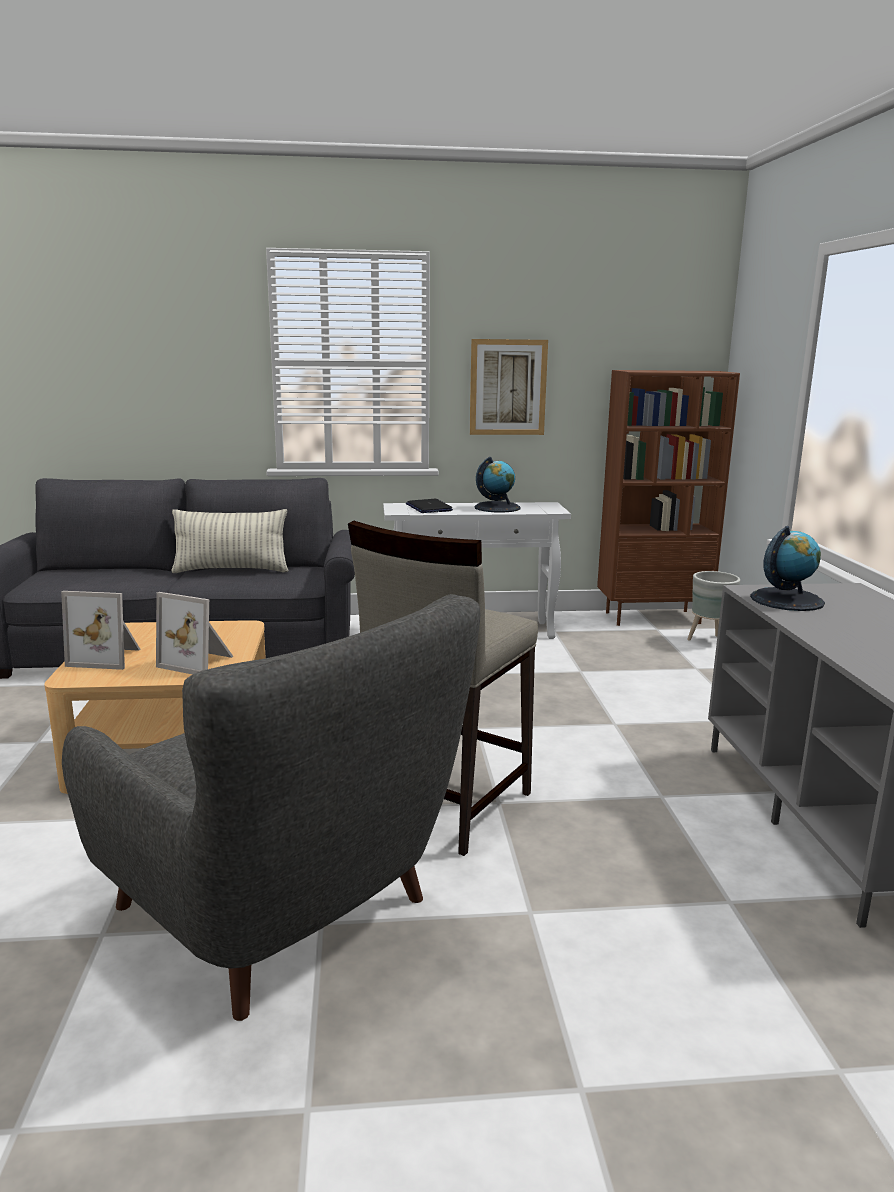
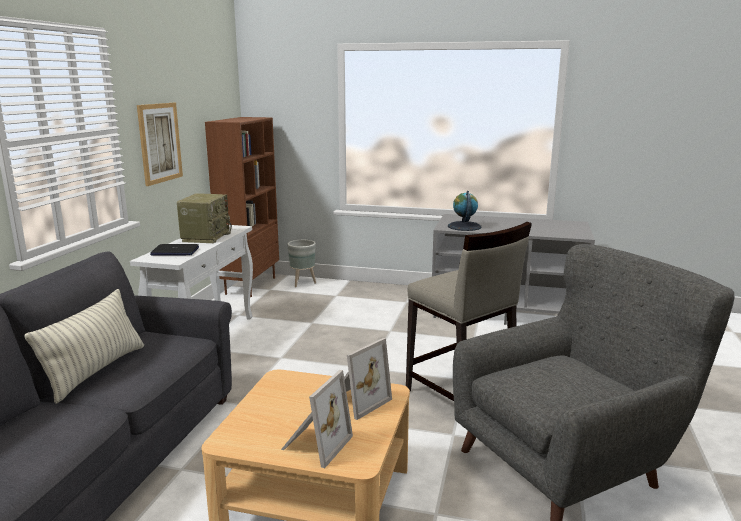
camera: 70 degrees left, 0 degrees up
globe [475,457,521,513] -> radio [177,193,232,243]

